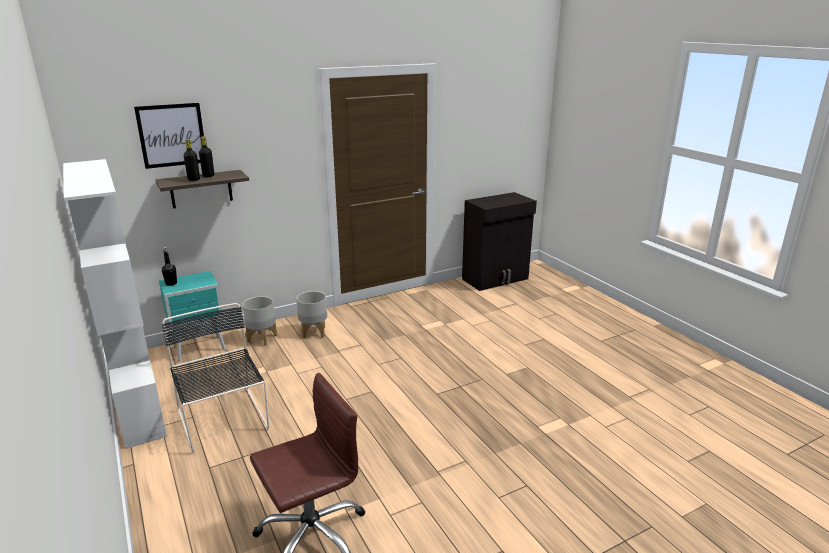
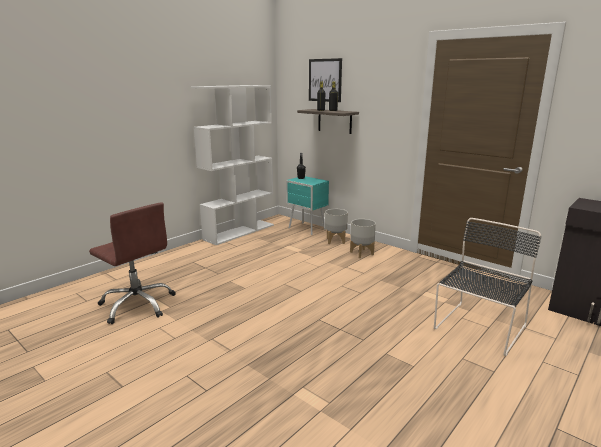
camera: 70 degrees right, 5 degrees down
black chair [162,303,269,452] -> black chair moved to [434,218,541,356]

